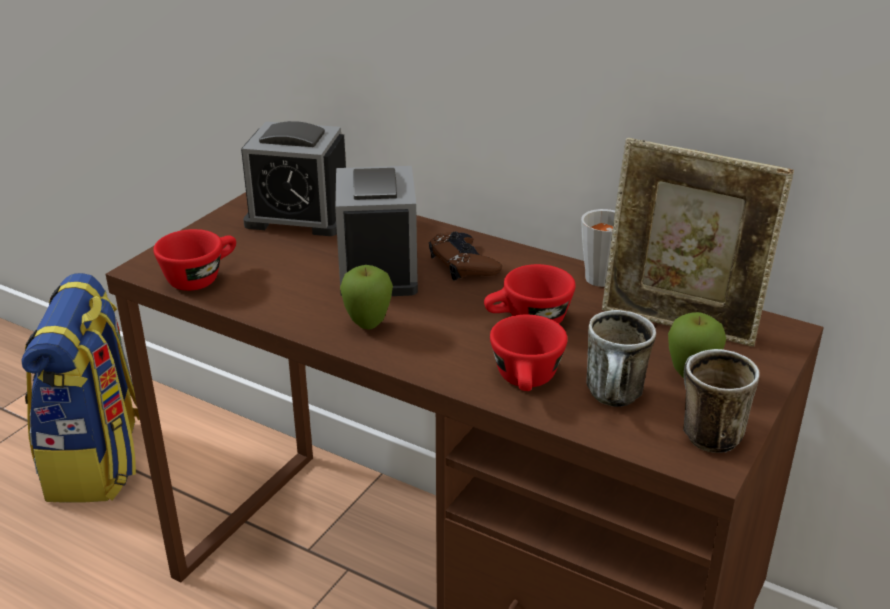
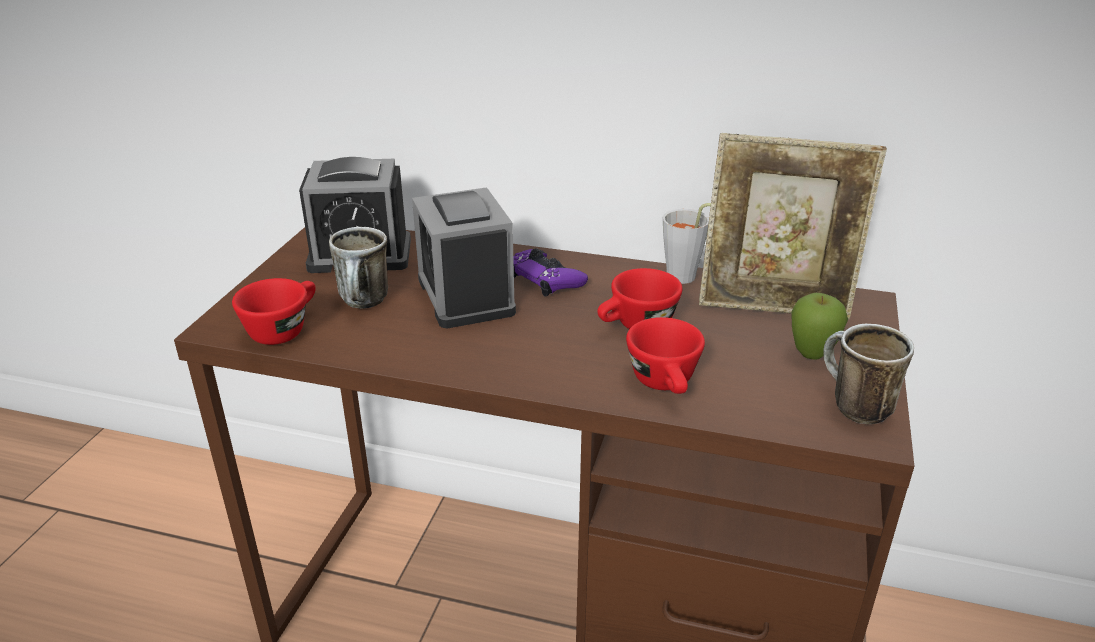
camera: 15 degrees left, 0 degrees up
backpack [21,273,140,503] -> none
apple [340,265,393,329] -> none
brown game controller [429,232,502,280] -> purple game controller [513,248,588,297]
mug [586,310,656,407] -> mug moved to [329,227,388,309]

